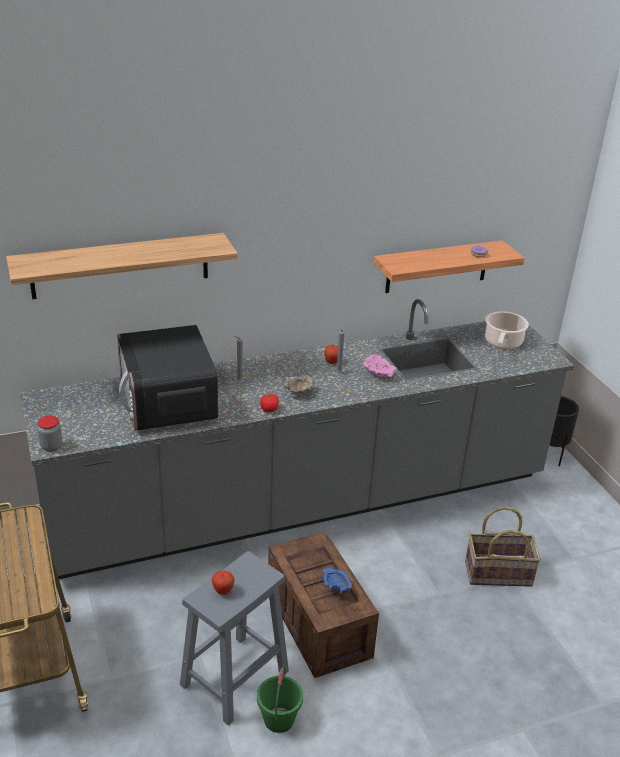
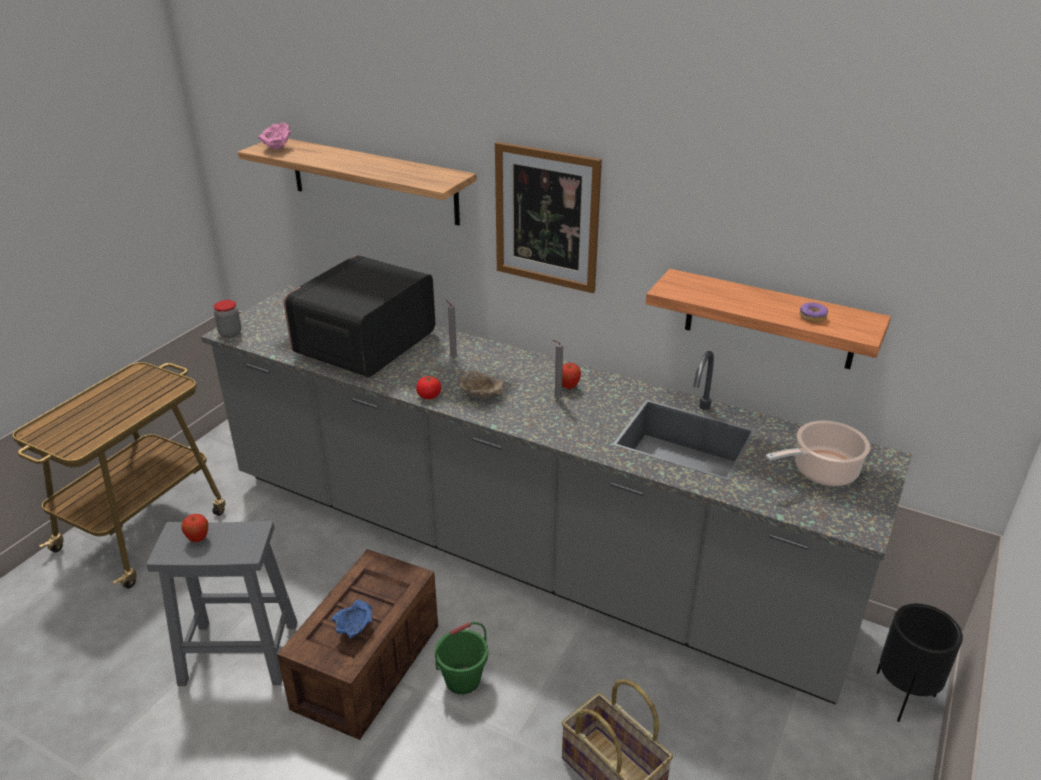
camera: 50 degrees right, 0 degrees up
green bucket [257,665,303,733] -> green bucket moved to [434,622,488,694]
pink bowl [364,354,397,377] -> pink bowl moved to [258,122,291,149]
none -> picture [495,142,602,293]

